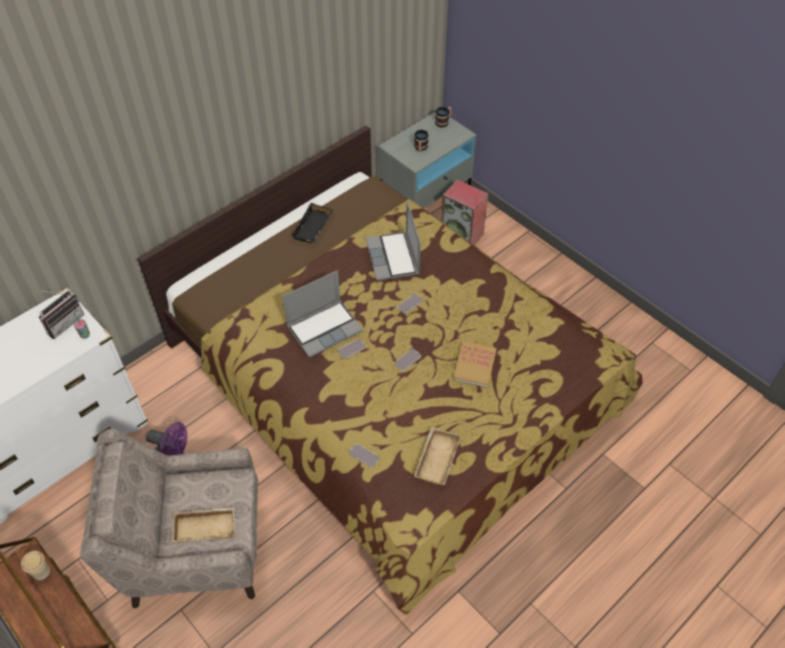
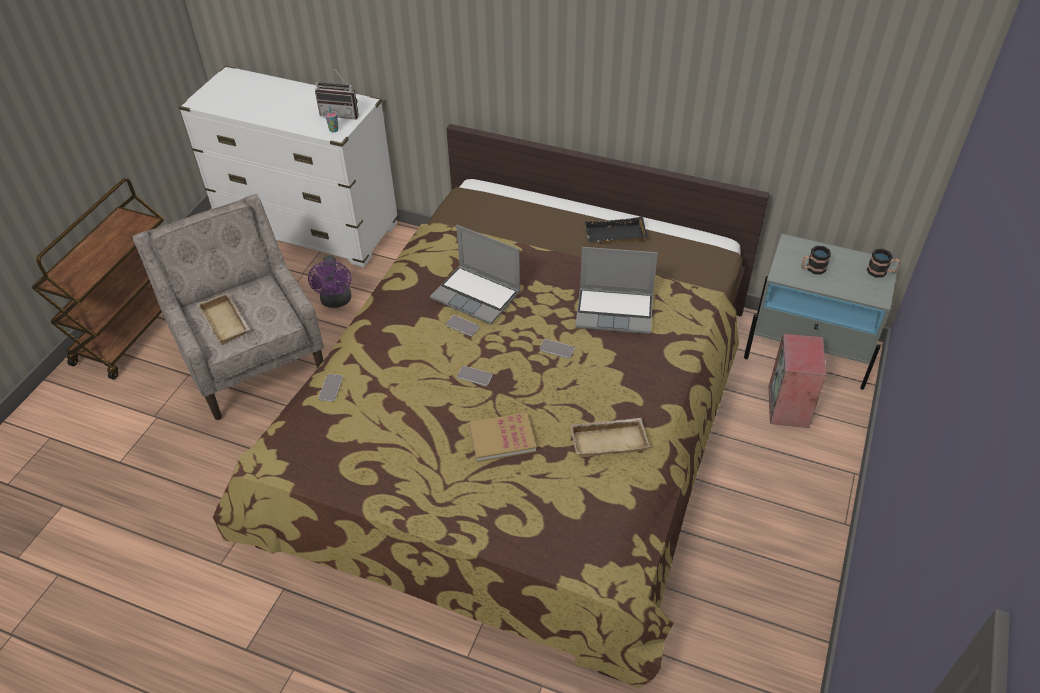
camera: 65 degrees right, 5 degrees down
cup [21,551,50,580] -> none
laptop [366,201,421,281] -> laptop turned 135 degrees counterclockwise [575,247,658,334]
beige tray [414,428,461,486] -> beige tray moved to [570,418,650,457]

